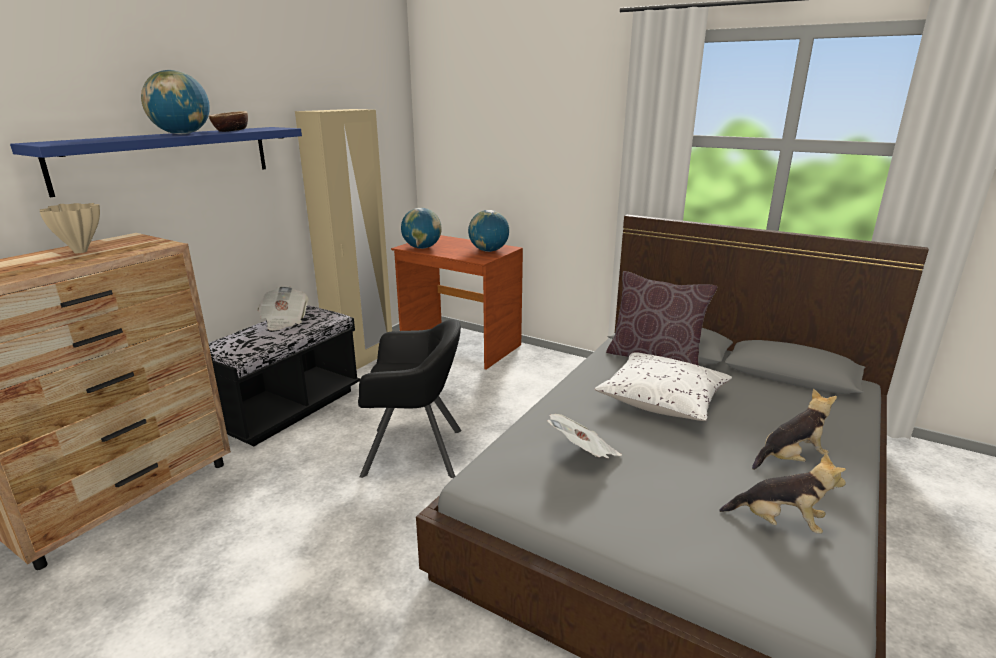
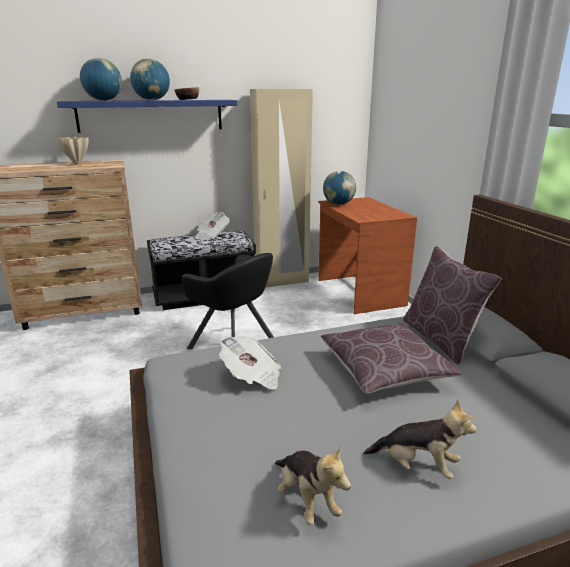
camera: 40 degrees right, 0 degrees up
globe [468,210,509,252] -> globe moved to [80,58,122,101]
white pillow [594,352,732,421] -> brown pillow [321,323,462,394]

